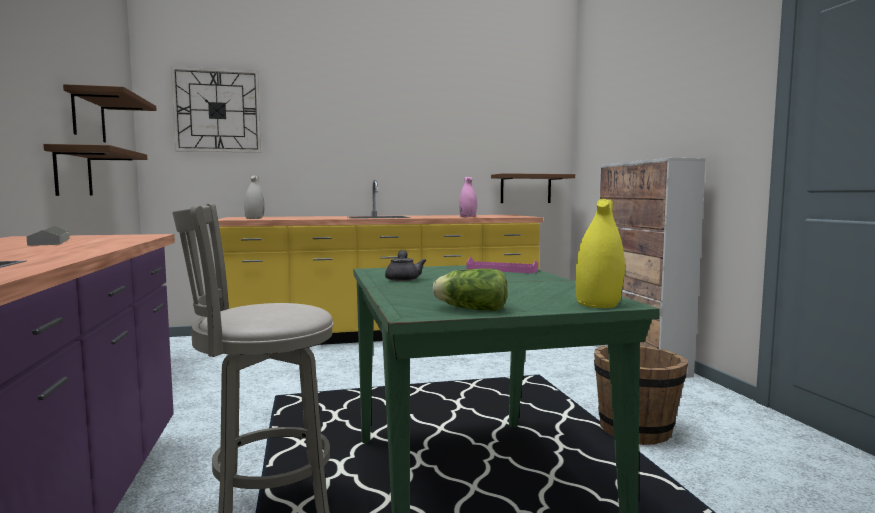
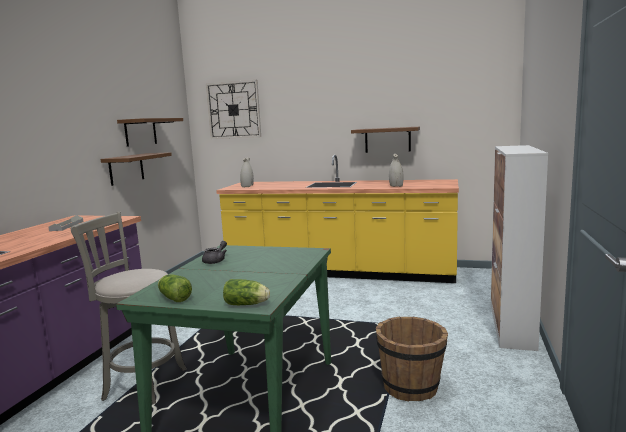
camera: 30 degrees right, 5 degrees up
pink vase [459,177,477,217] -> white vase [389,154,404,187]
pink tray [466,257,538,273] -> none
brown shelf [491,173,575,203] -> brown shelf moved to [351,127,420,153]
yellow vase [576,199,625,308] -> lettuce [223,279,270,305]

